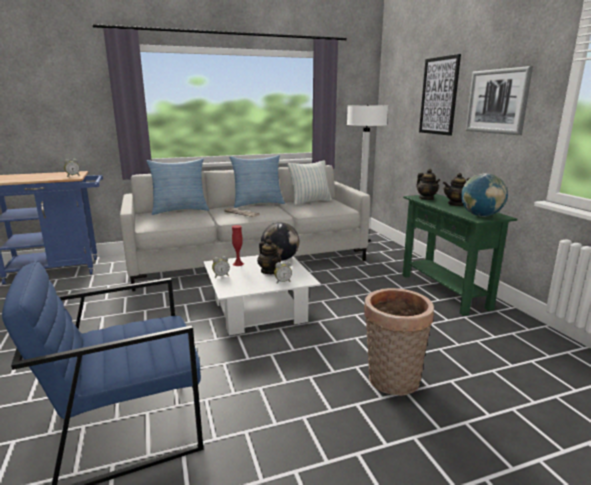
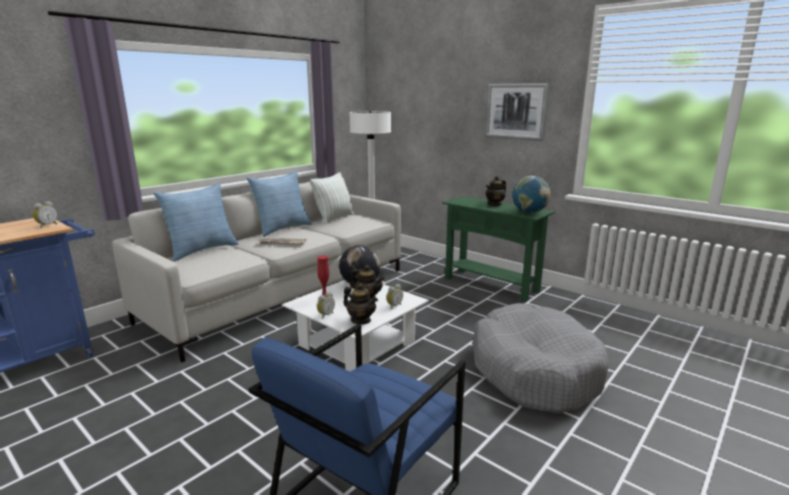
camera: 30 degrees left, 0 degrees up
basket [364,288,434,396] -> grey dog bed [473,303,609,414]
teapot [416,169,440,200] -> teapot moved to [343,283,378,324]
picture [419,54,461,136] -> none

